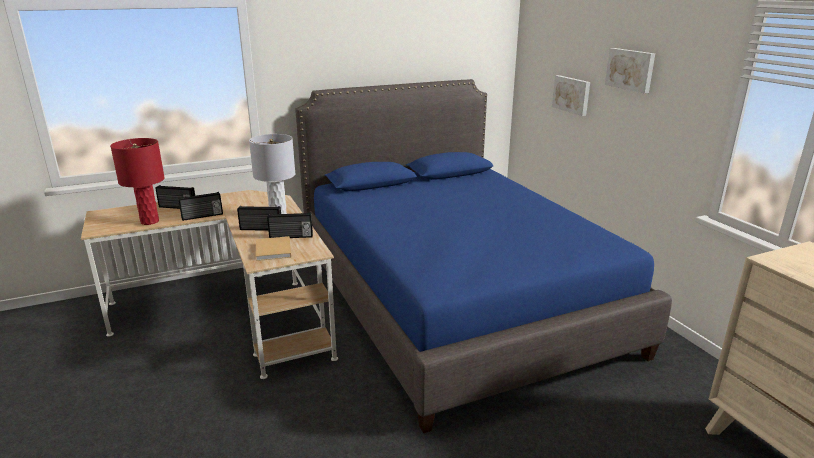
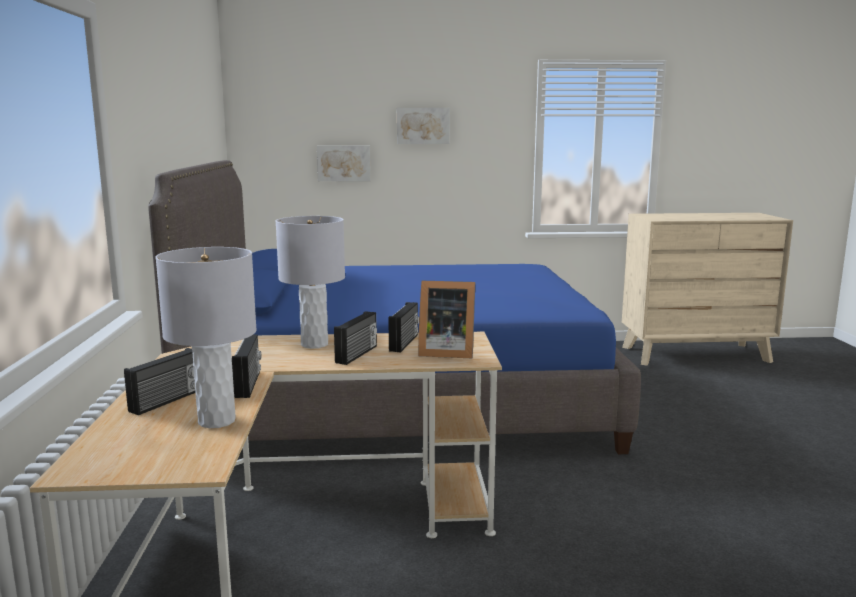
camera: 70 degrees left, 10 degrees down
red table lamp [110,138,165,225] -> grey table lamp [156,247,257,428]
beige book [255,236,291,261] -> picture frame [418,281,475,359]

